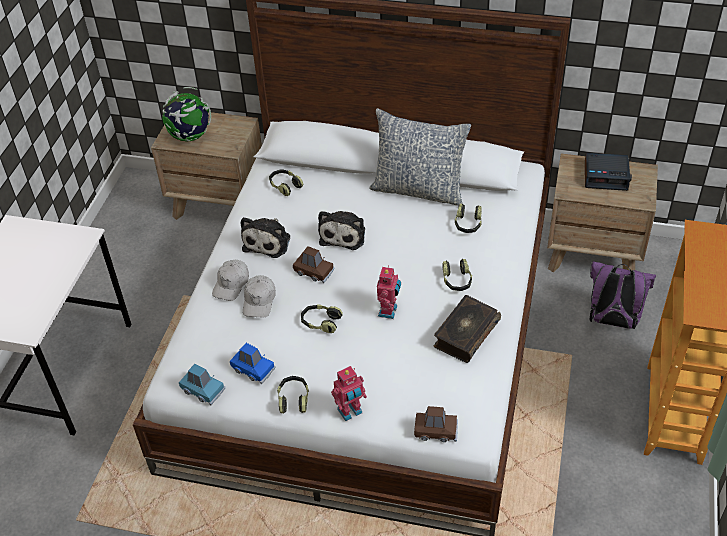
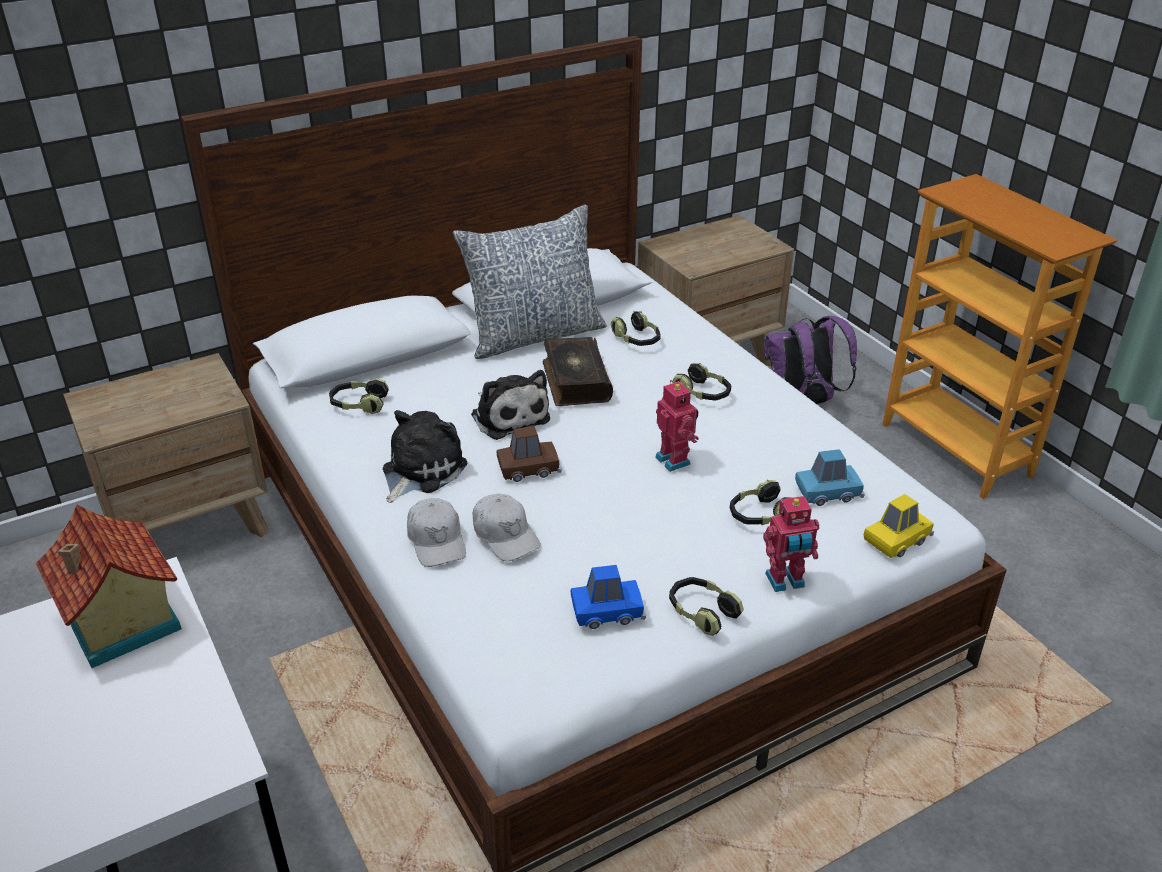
camera: 45 degrees left, 10 degrees down
globe [162,87,211,142] -> none
blue toy car [179,364,225,405] -> blue toy car moved to [795,449,865,506]
plush toy [241,217,290,258] -> plush toy turned 120 degrees counterclockwise [383,410,467,503]
headphones [301,304,343,333] -> headphones moved to [730,480,791,525]
toy robot [331,366,367,421] -> toy robot turned 60 degrees clockwise [763,496,819,592]
brown toy car [414,406,458,442] -> yellow toy car [864,494,934,558]
book [433,295,501,363] -> book moved to [543,337,613,406]
alarm clock [585,153,632,191] -> none
none -> toy house [36,504,182,668]

